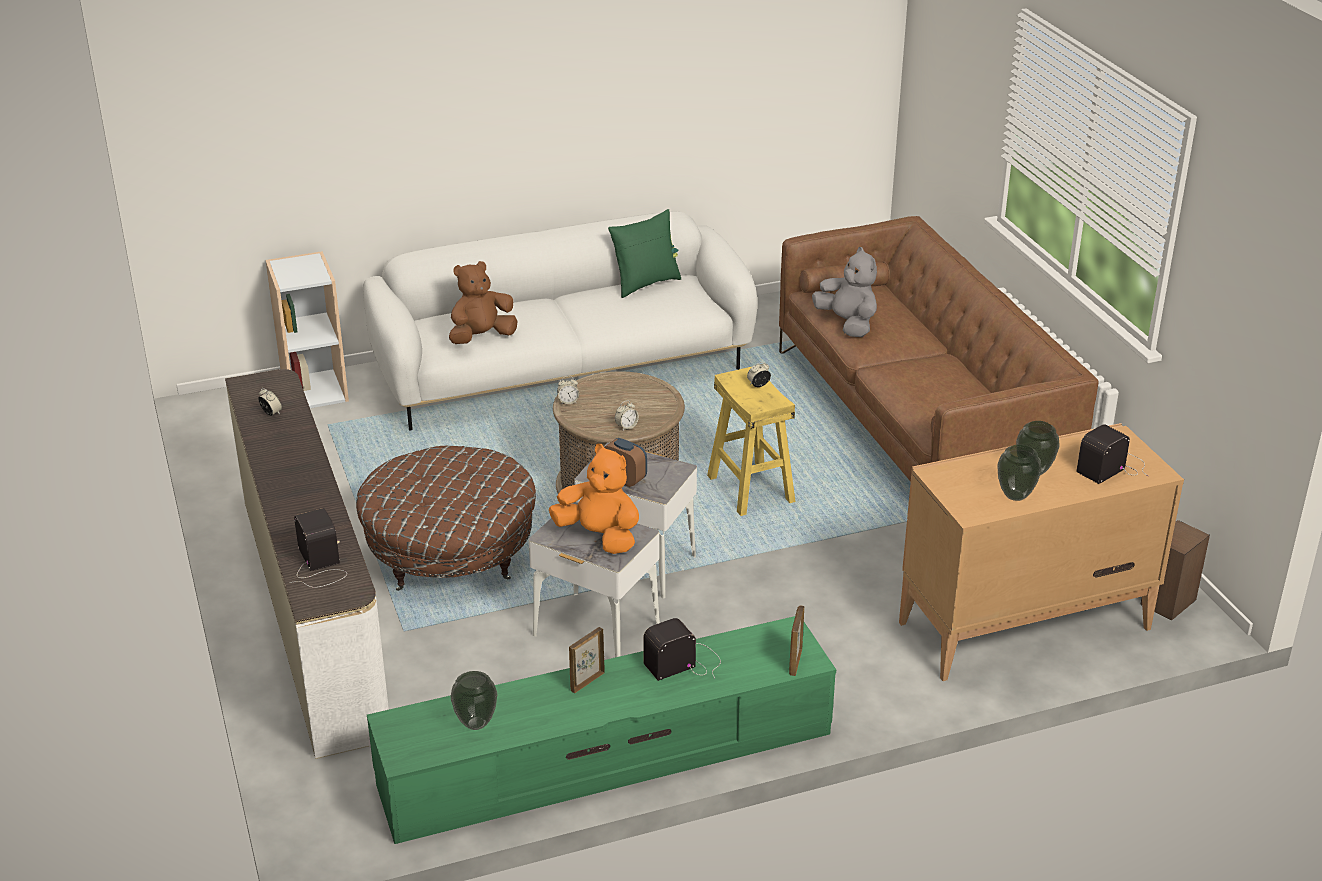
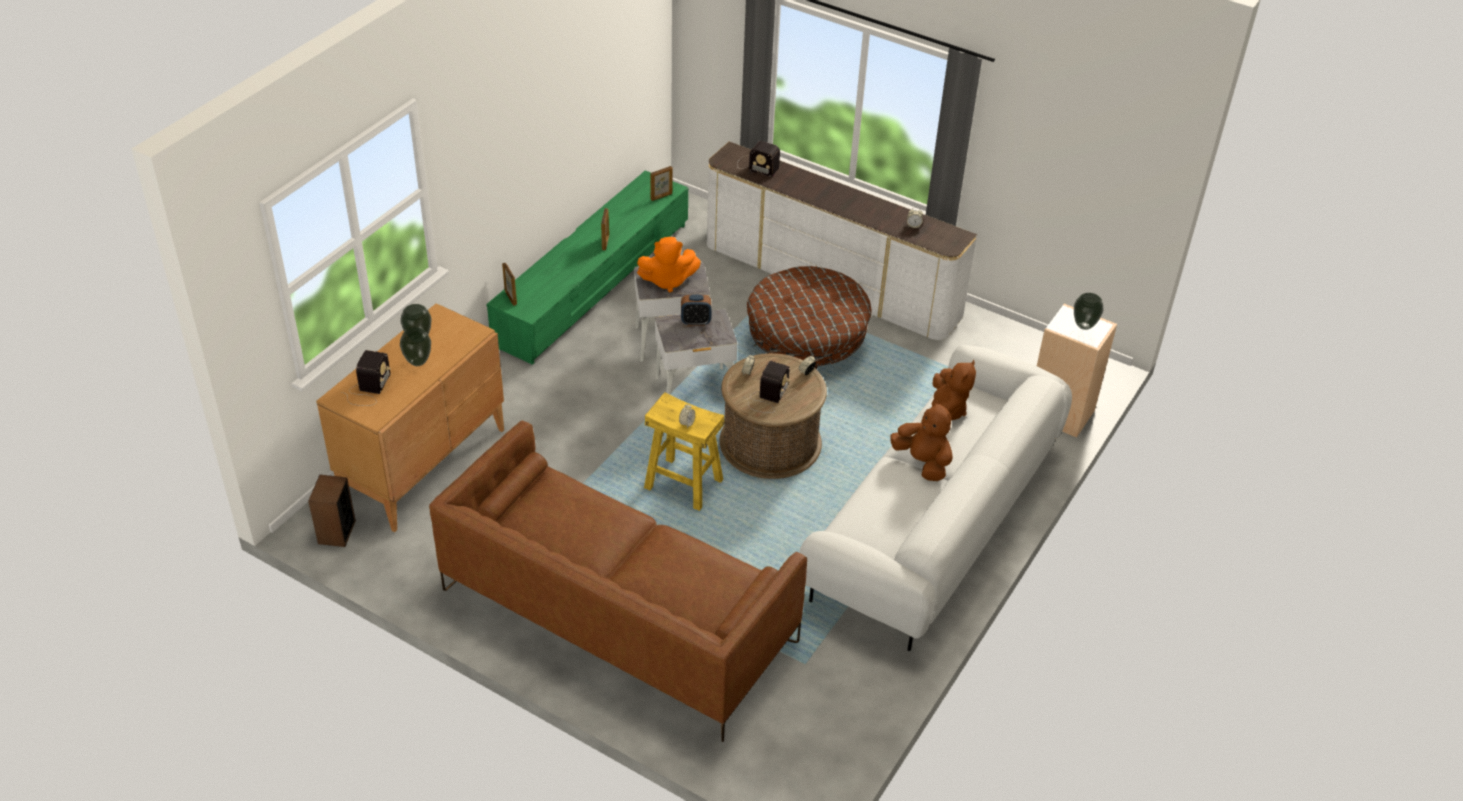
camera: 140 degrees right, 10 degrees up
vase [451,671,497,730] -> vase moved to [1074,293,1103,330]
green pillow [608,209,681,298] -> none
radio [643,618,721,681] -> radio moved to [744,361,790,413]
grey plush toy [812,247,877,337] -> none
none -> picture frame [650,166,673,201]
none -> brown plush toy [891,399,953,481]

